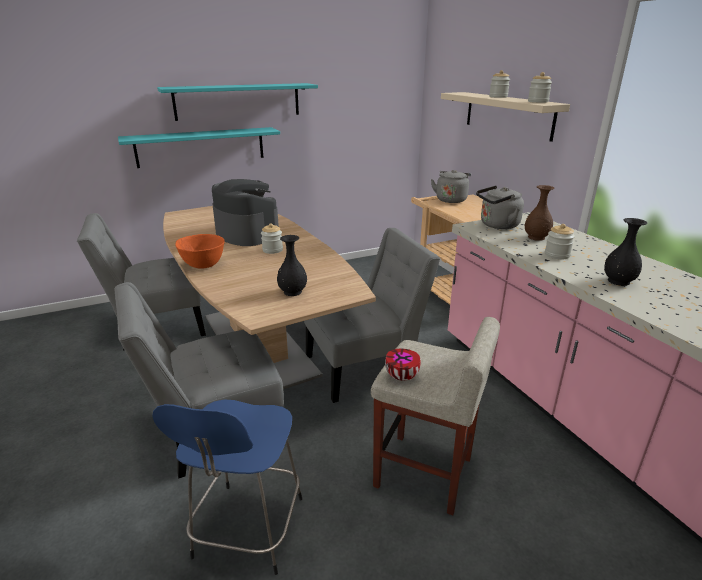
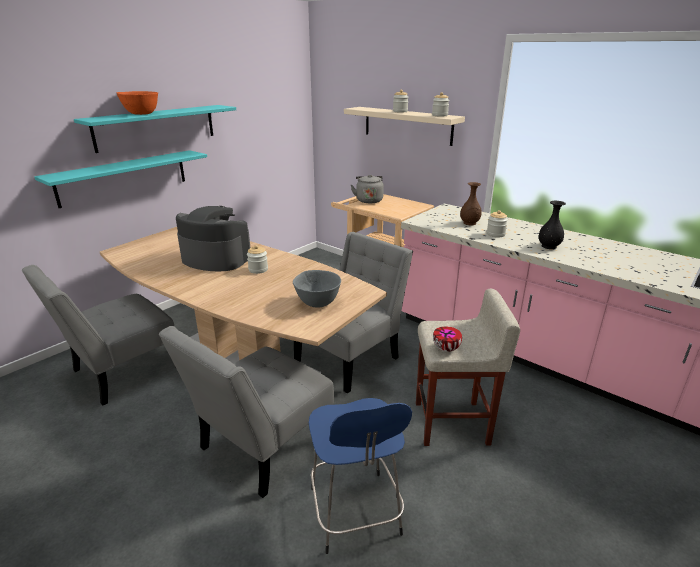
camera: 25 degrees left, 0 degrees up
orange bowl [175,234,225,269] -> orange bowl moved to [117,91,158,115]
black vase [277,235,307,296] -> grey bowl [293,270,341,308]
grey kettle [476,185,524,229] -> none

